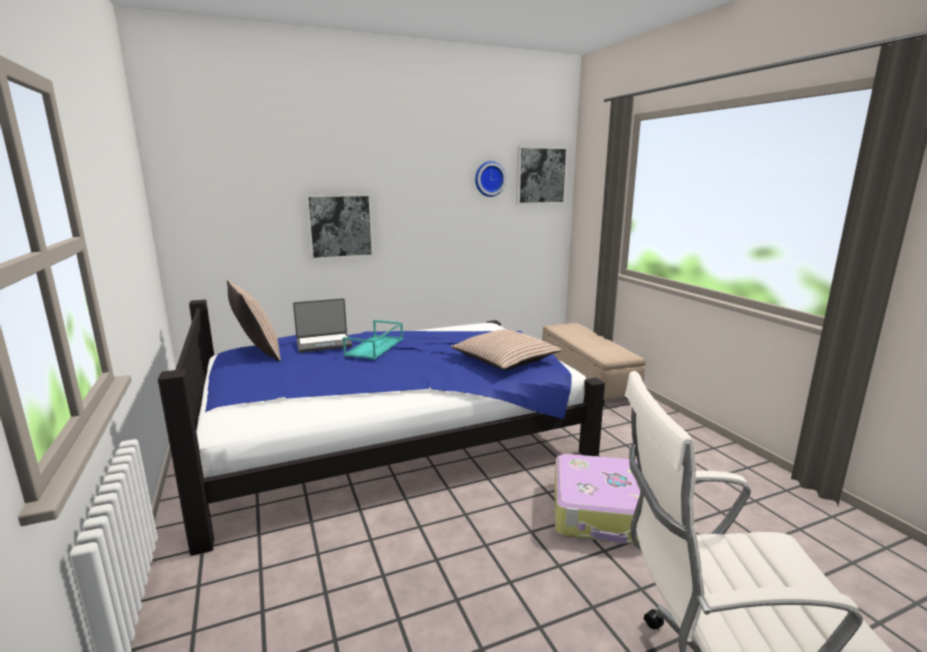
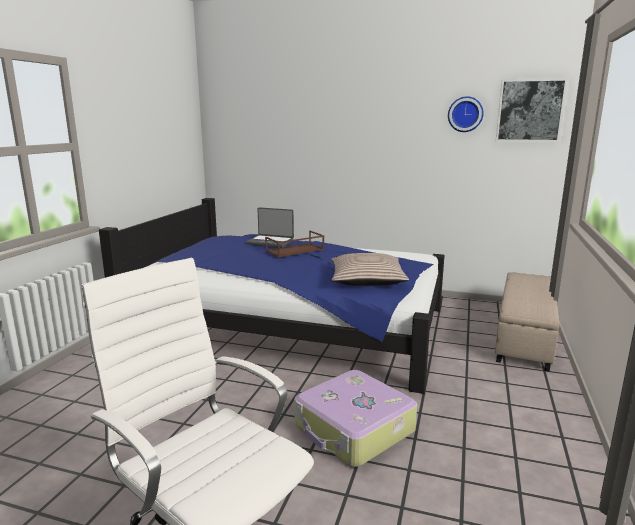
camera: 40 degrees right, 0 degrees up
pillow [227,280,281,361] -> none
picture [305,194,374,260] -> none
turquoise tray [343,320,403,359] -> brown tray [265,231,324,257]

